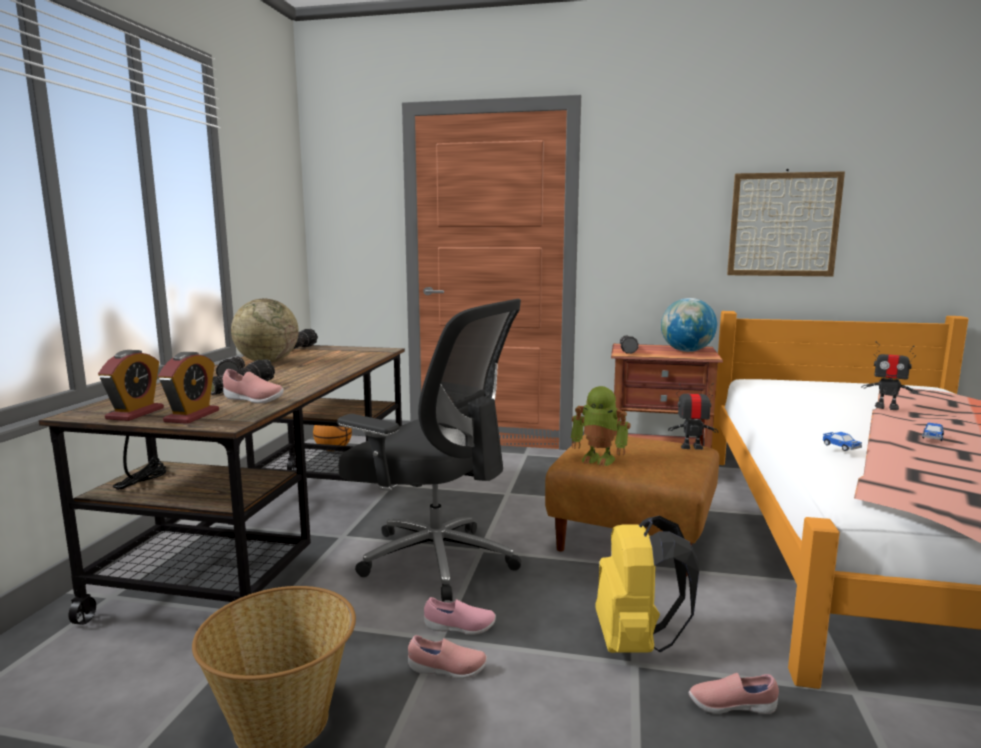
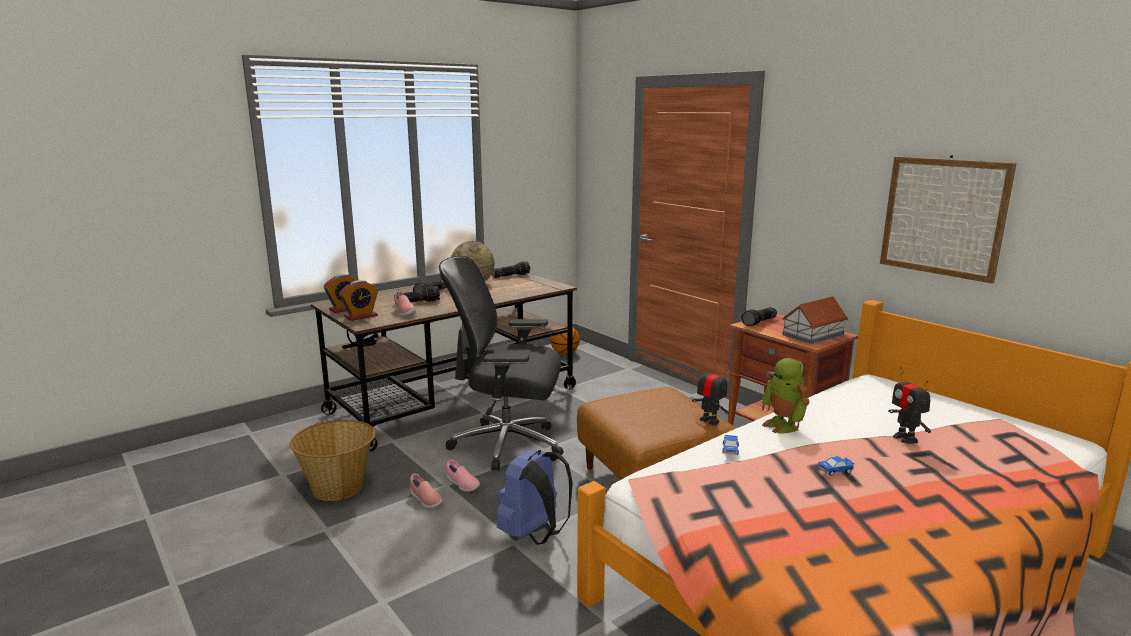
camera: 40 degrees right, 5 degrees up
office chair [337,298,521,601] -> office chair turned 120 degrees clockwise [439,256,564,471]
toy robot [571,386,630,467] -> toy robot moved to [761,358,810,434]
yellow backpack [595,516,699,653] -> blue backpack [497,450,573,545]
globe [661,298,717,352] -> toy house [782,297,848,344]
pink shoe [689,673,779,714] -> none

